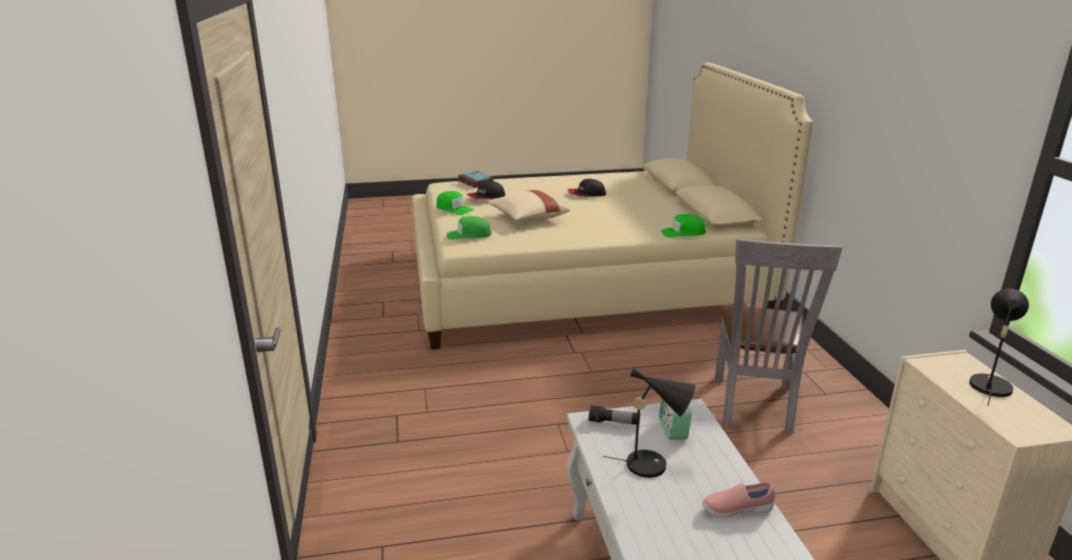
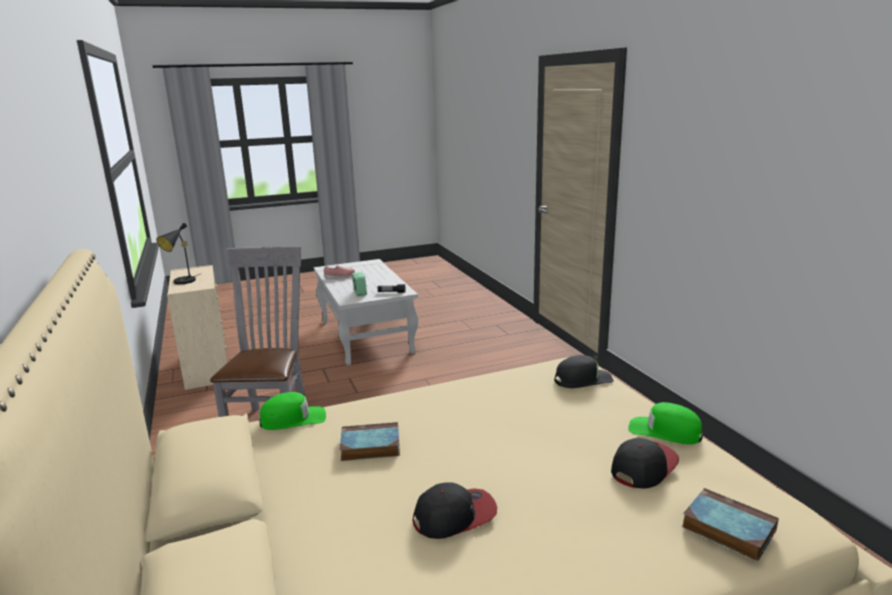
camera: 170 degrees right, 5 degrees down
green cap [446,216,491,240] -> black cap [554,355,613,388]
beige pillow [488,190,570,222] -> none
black table lamp [602,368,695,478] -> none
none -> book [340,422,400,461]

